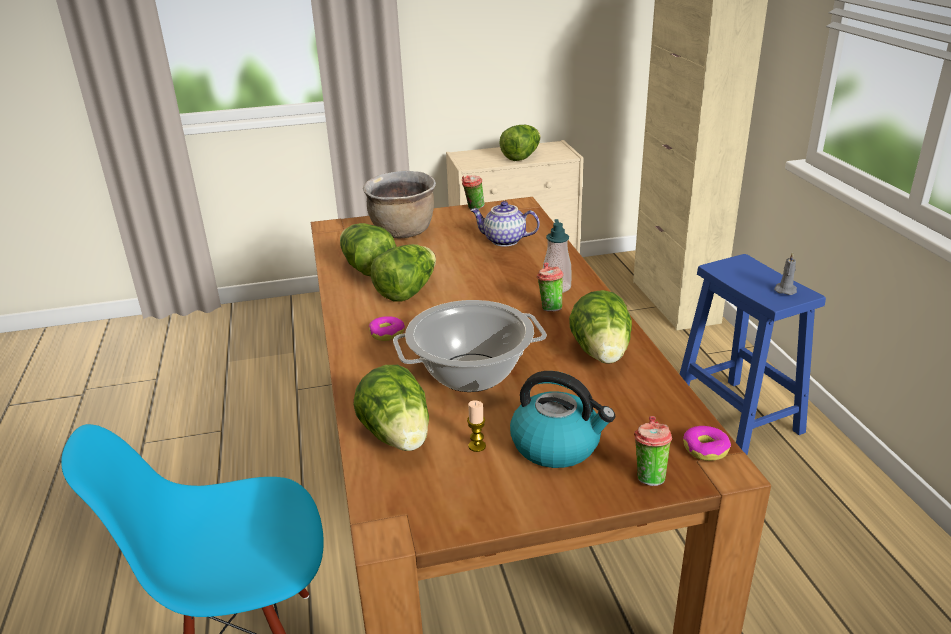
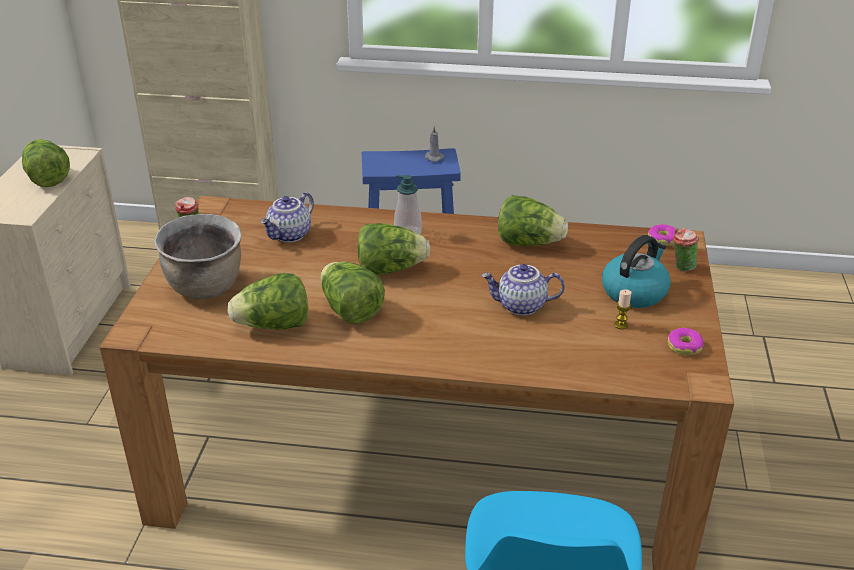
camera: 70 degrees left, 5 degrees up
lettuce [354,365,429,451] -> lettuce moved to [357,223,430,275]
donut [369,316,405,341] -> donut moved to [667,328,704,355]
cooking pot [393,300,547,392] -> teapot [481,264,565,316]
cup [537,262,564,312] -> none

